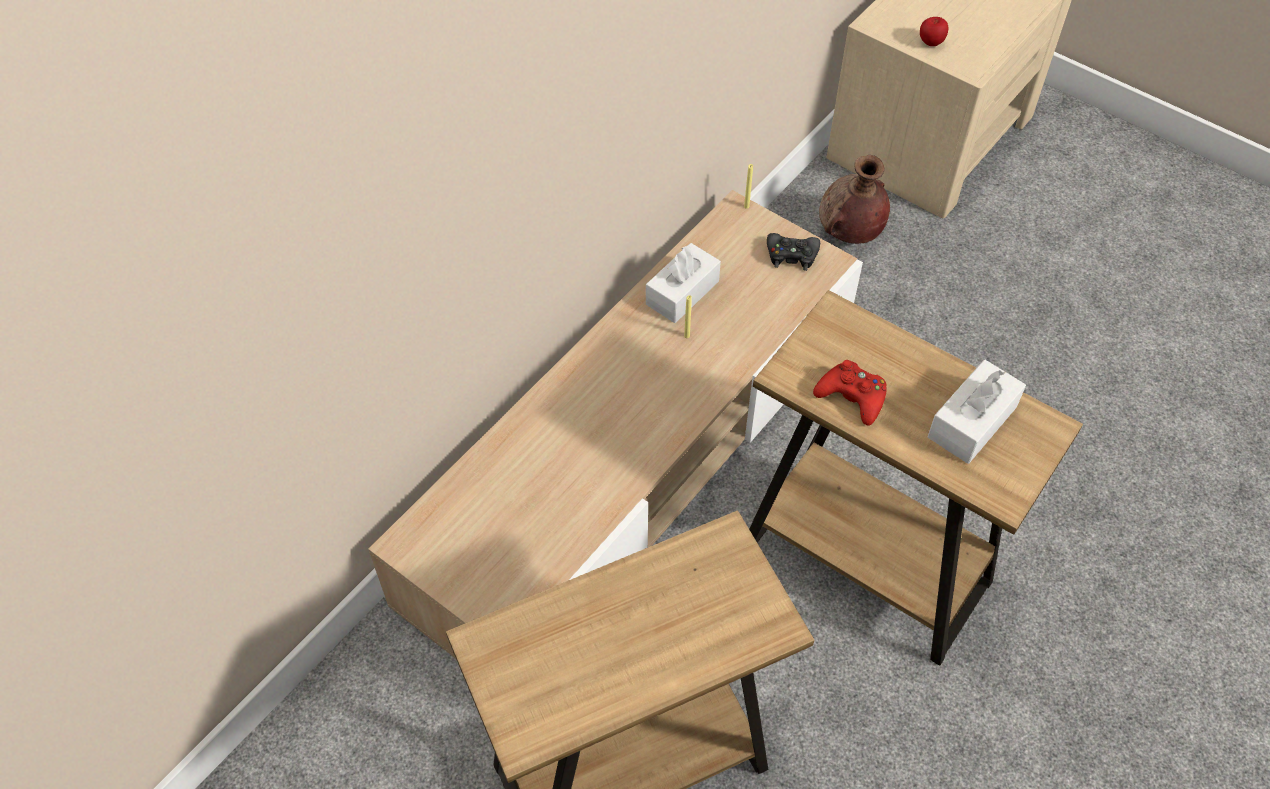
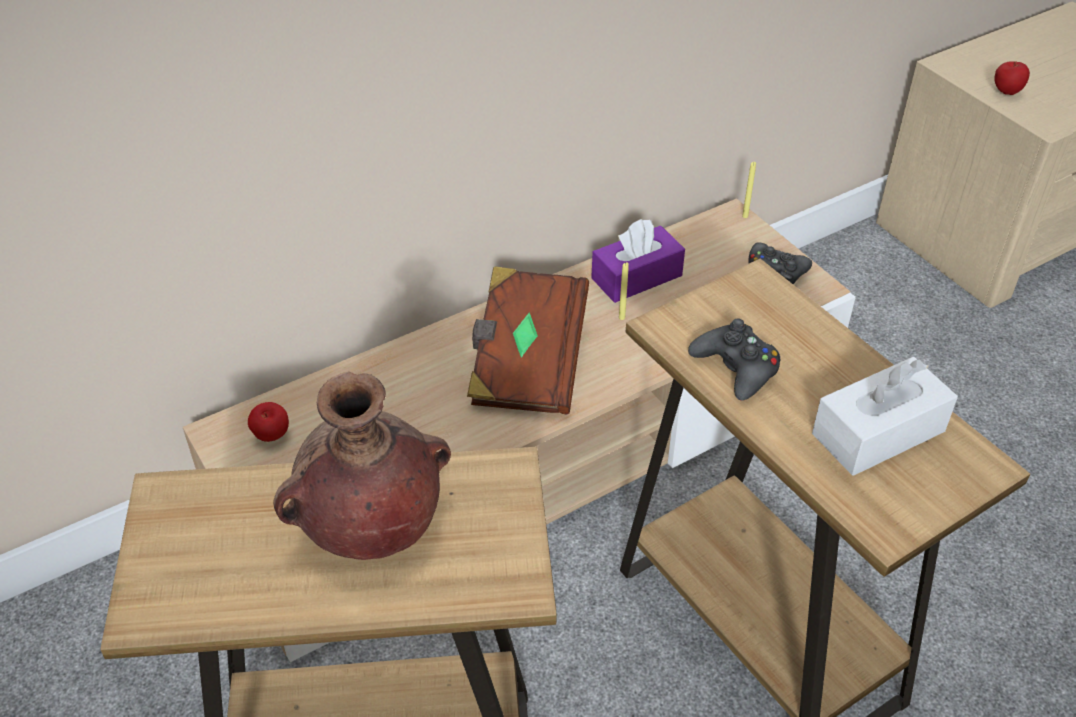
camera: 20 degrees right, 10 degrees down
white tissue box [646,243,721,323] -> purple tissue box [591,219,685,303]
red game controller [813,360,886,426] -> black game controller [688,318,780,401]
brown vase [819,155,890,244] -> brown vase moved to [273,372,451,560]
none -> apple [248,402,289,442]
none -> brown book [467,266,589,414]

